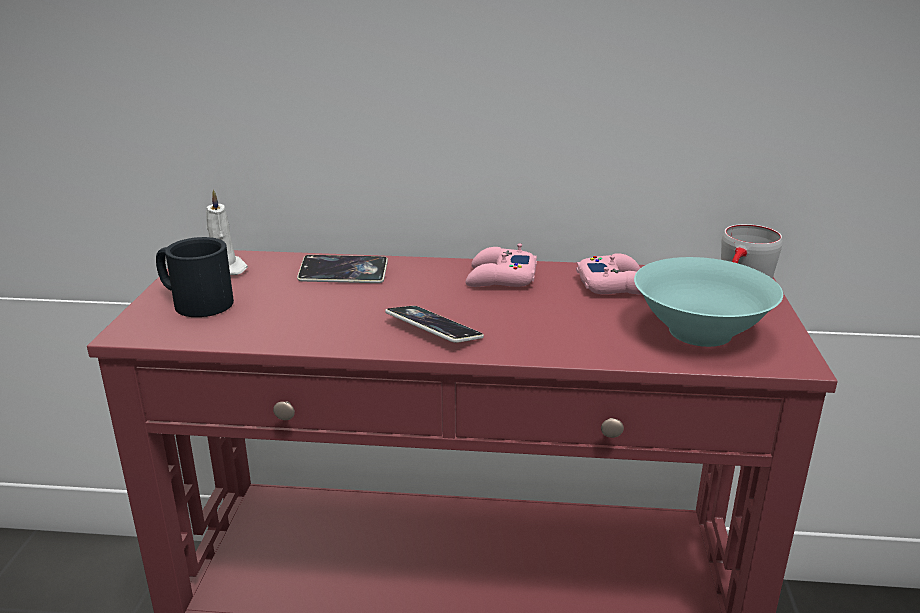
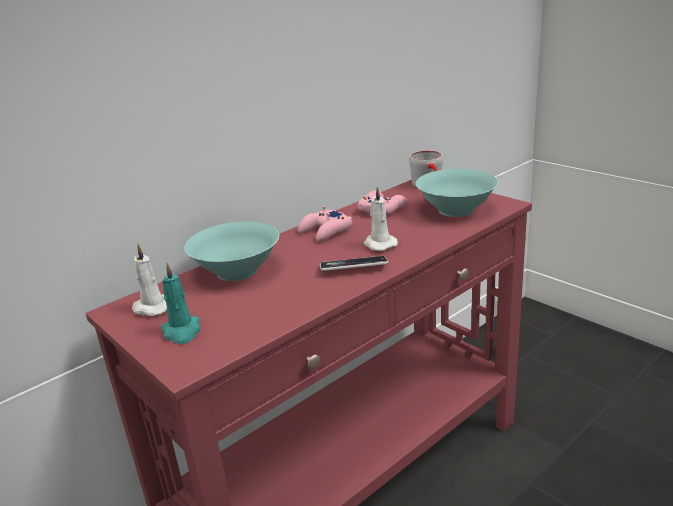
camera: 45 degrees left, 0 degrees up
black mug [156,237,234,317] -> turquoise candle [161,263,200,344]
phone [297,255,388,283] -> turquoise bowl [184,221,279,281]
none -> white candle [364,186,398,251]

